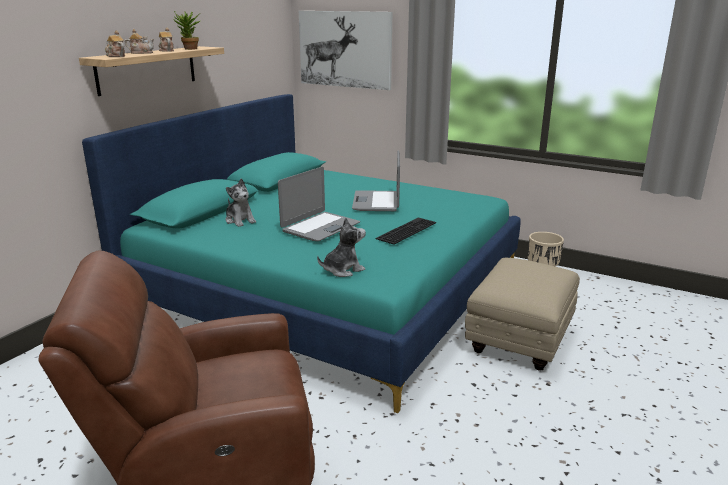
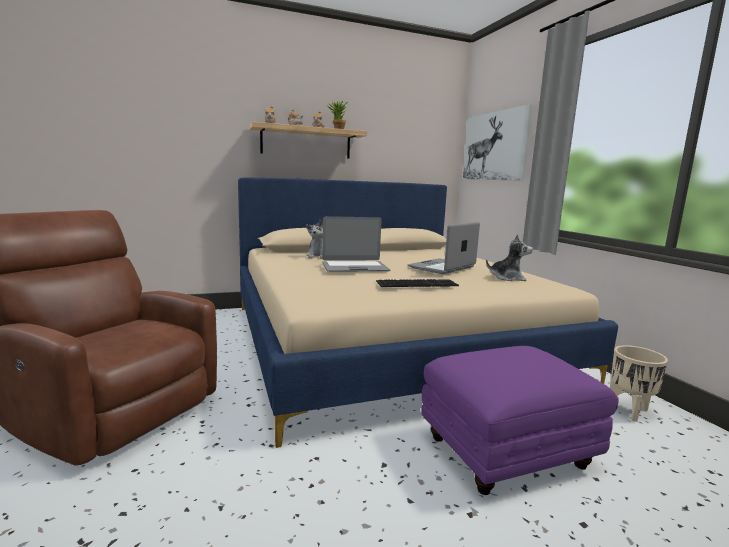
camera: 40 degrees right, 10 degrees down
turquoise bed [82,94,521,413] -> beige bed [238,177,618,448]
plush toy [317,217,366,277] -> plush toy moved to [486,234,533,281]
beige ottoman [465,258,580,371] -> purple ottoman [421,346,619,495]

